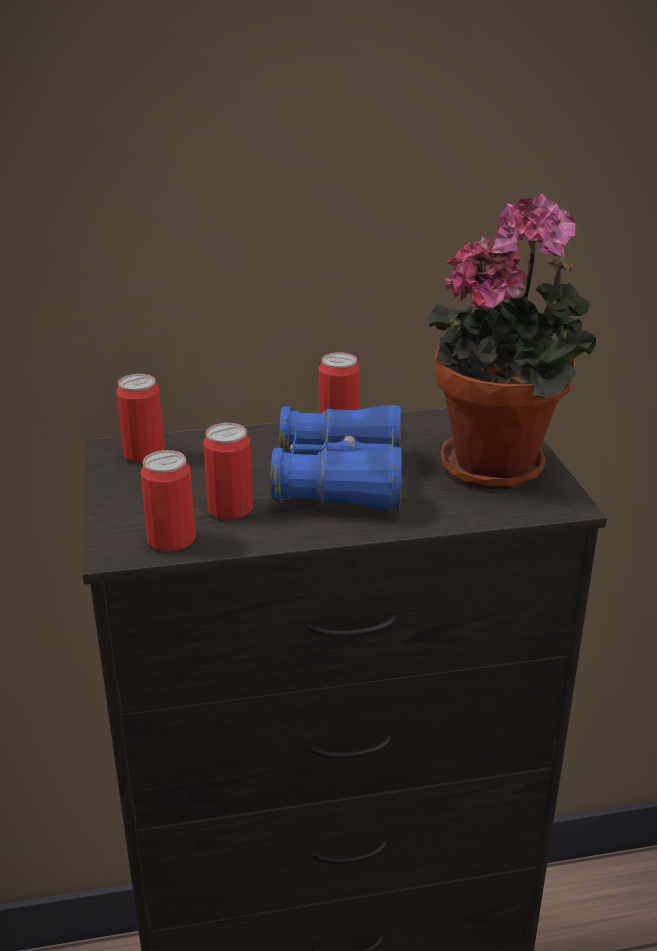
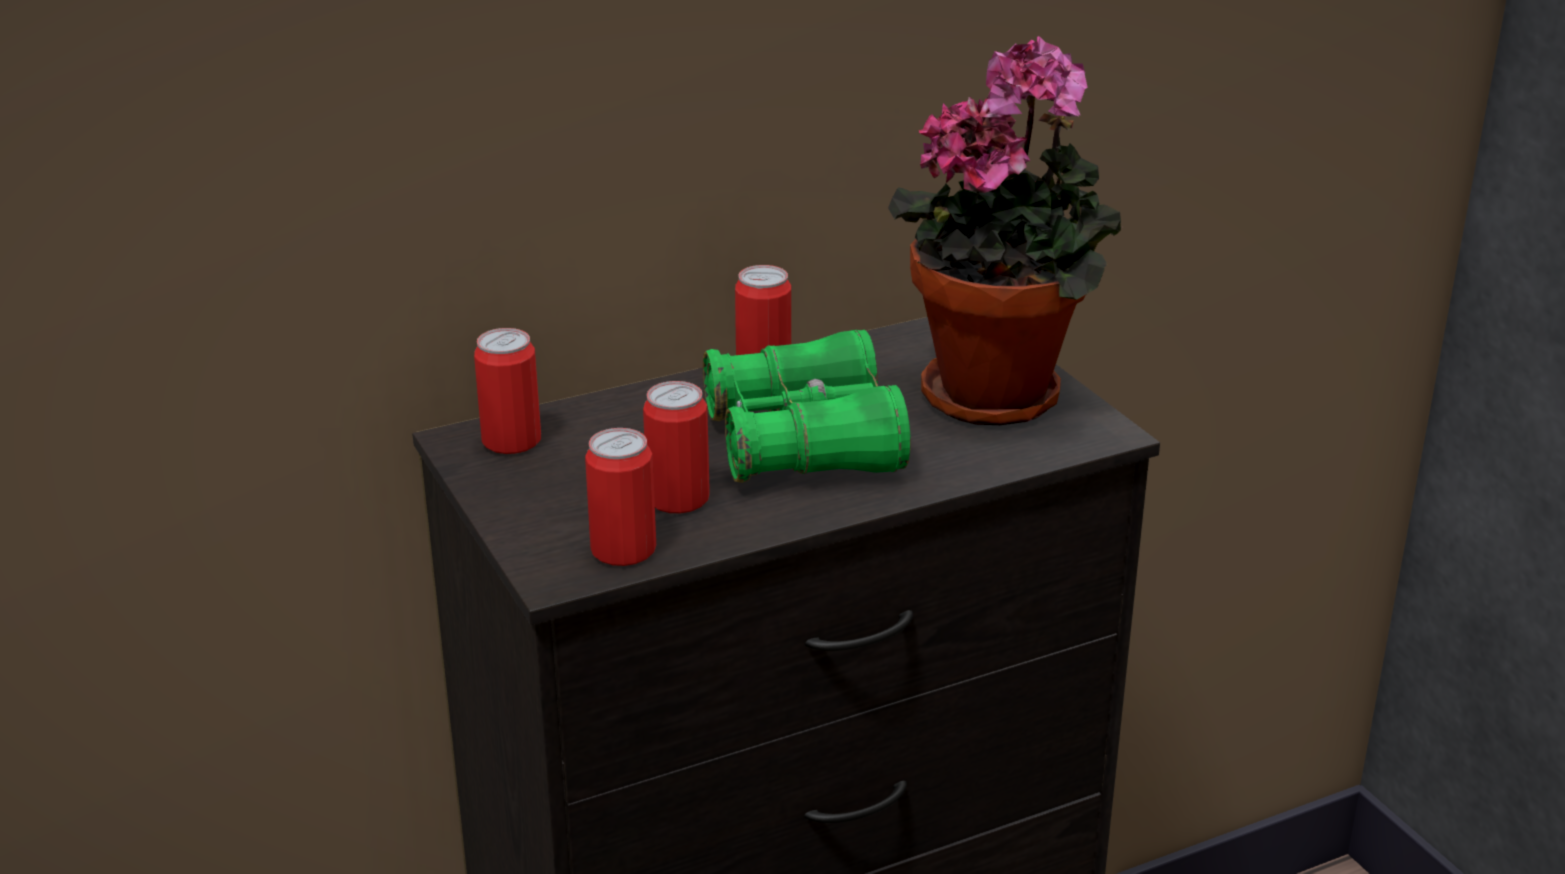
camera: 15 degrees left, 0 degrees up
blue binoculars [270,405,402,511] -> green binoculars [703,330,911,483]

